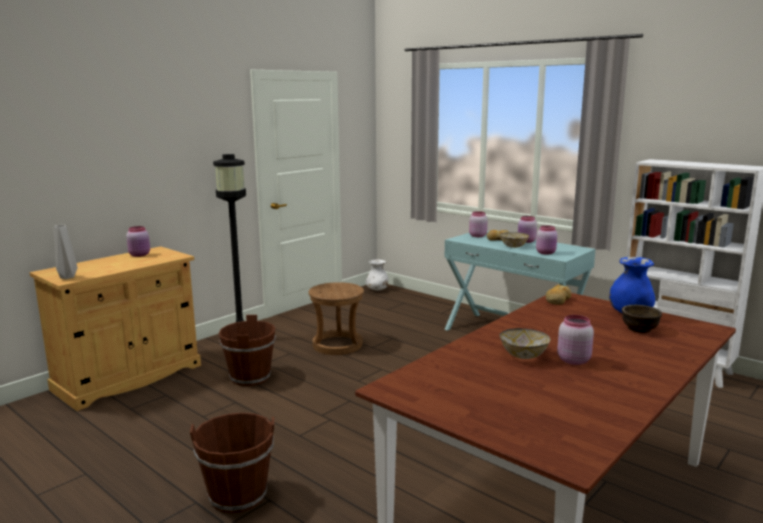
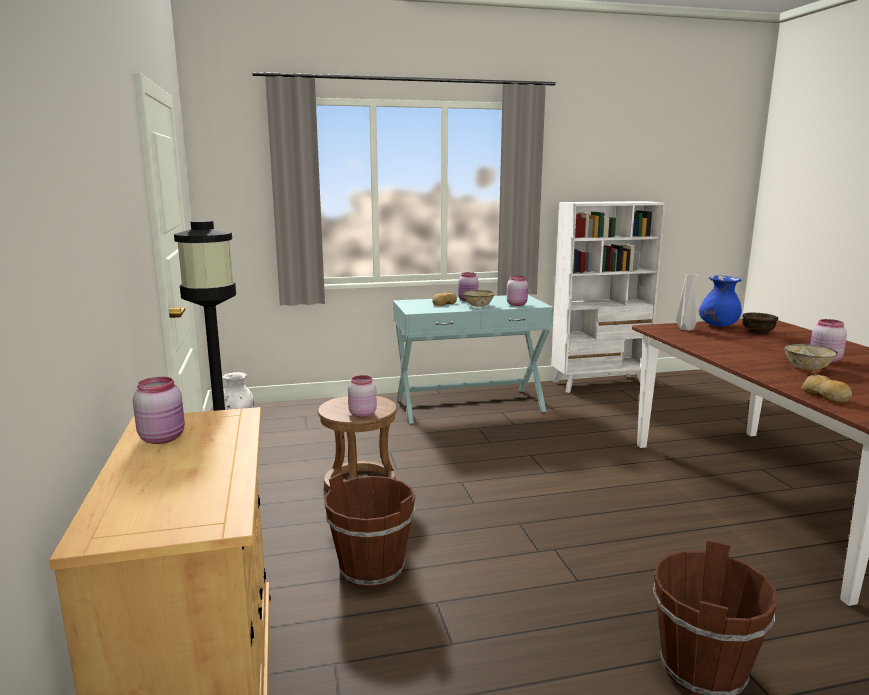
camera: 55 degrees left, 0 degrees up
grey vase [54,225,77,279] -> grey vase moved to [676,274,698,331]
pink jar [469,211,488,237] -> pink jar moved to [348,375,377,417]
bread [546,284,571,305] -> bread moved to [801,374,852,403]

